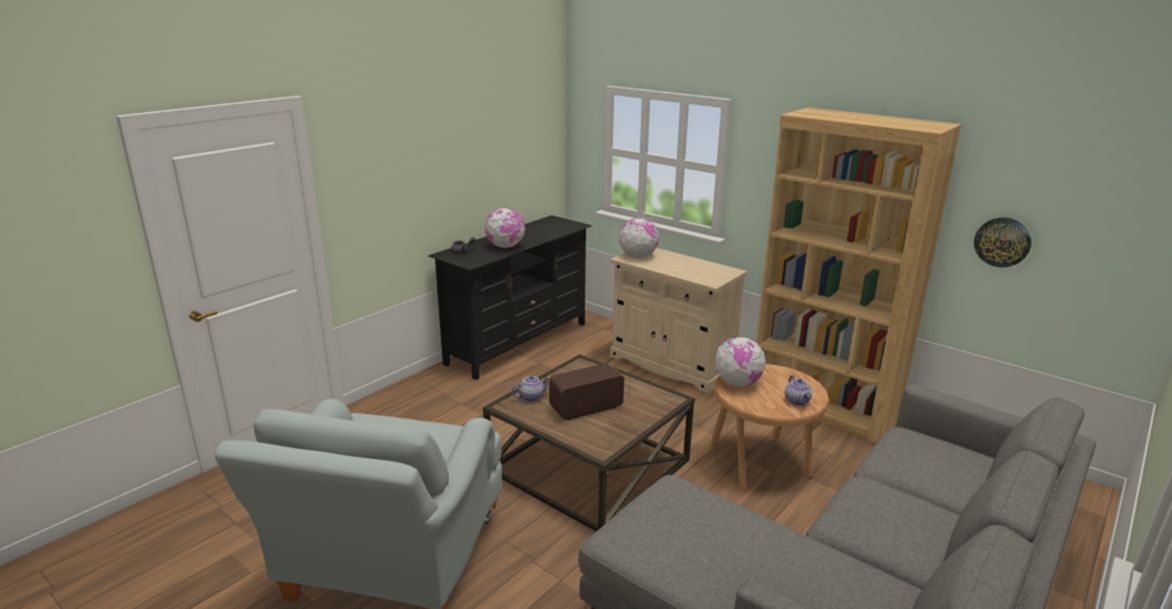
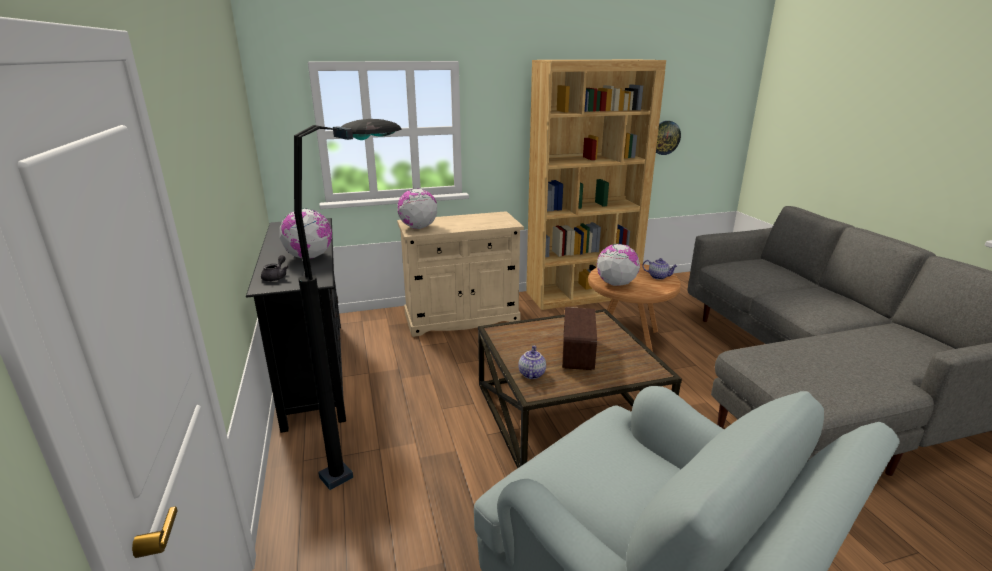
camera: 55 degrees left, 0 degrees up
none -> black floor lamp [294,119,402,490]

